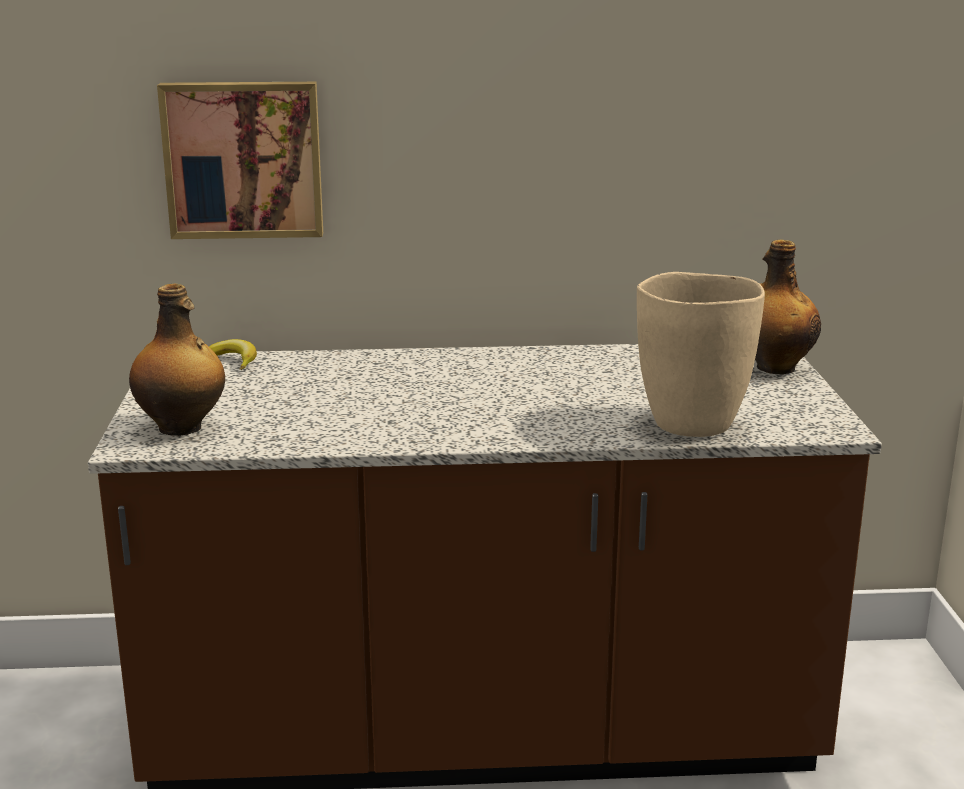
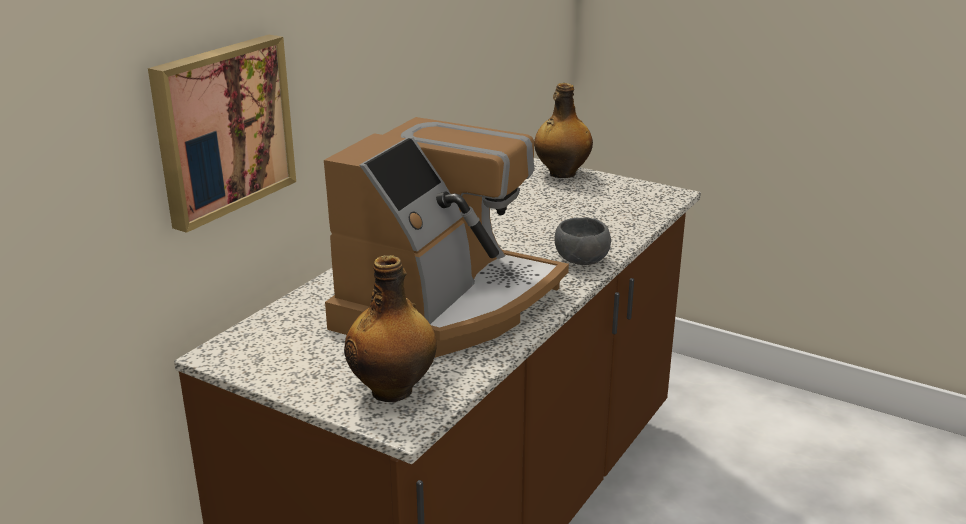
camera: 55 degrees left, 5 degrees up
banana [209,339,257,370] -> none
beige vase [637,272,765,437] -> none
none -> coffee machine [324,117,569,358]
none -> grey bowl [554,218,611,265]

